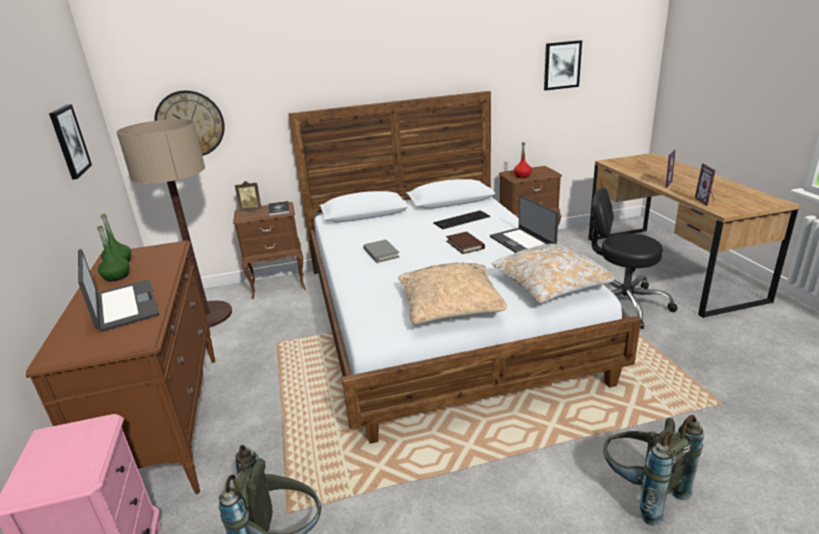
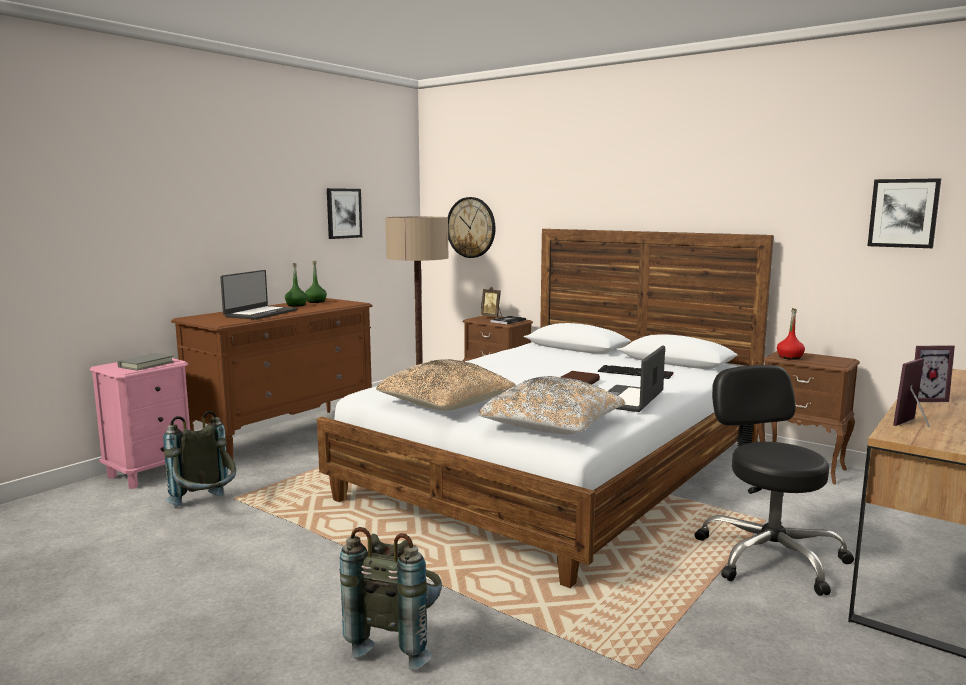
camera: 50 degrees right, 15 degrees down
grey book [363,239,399,263] -> grey book moved to [117,353,174,371]

